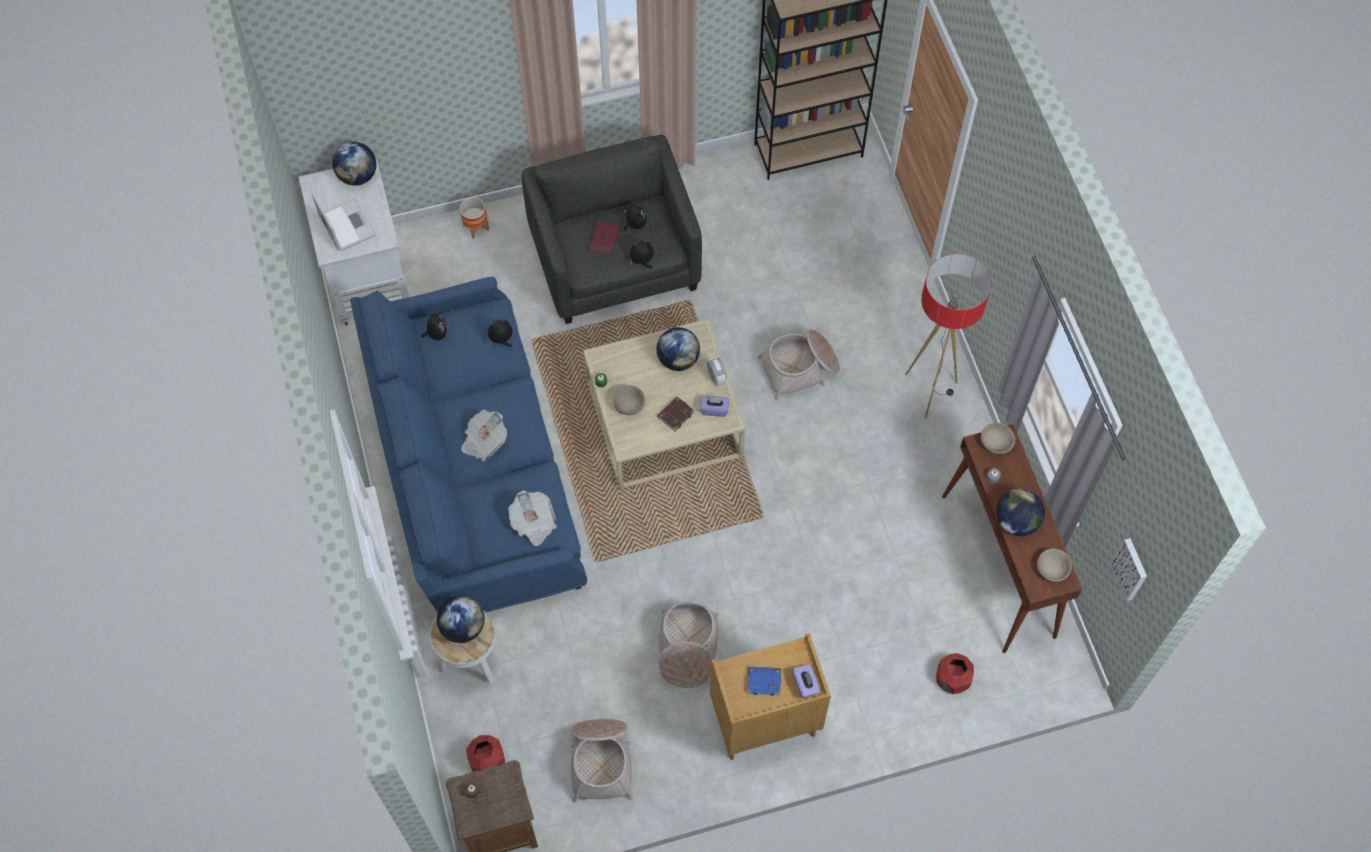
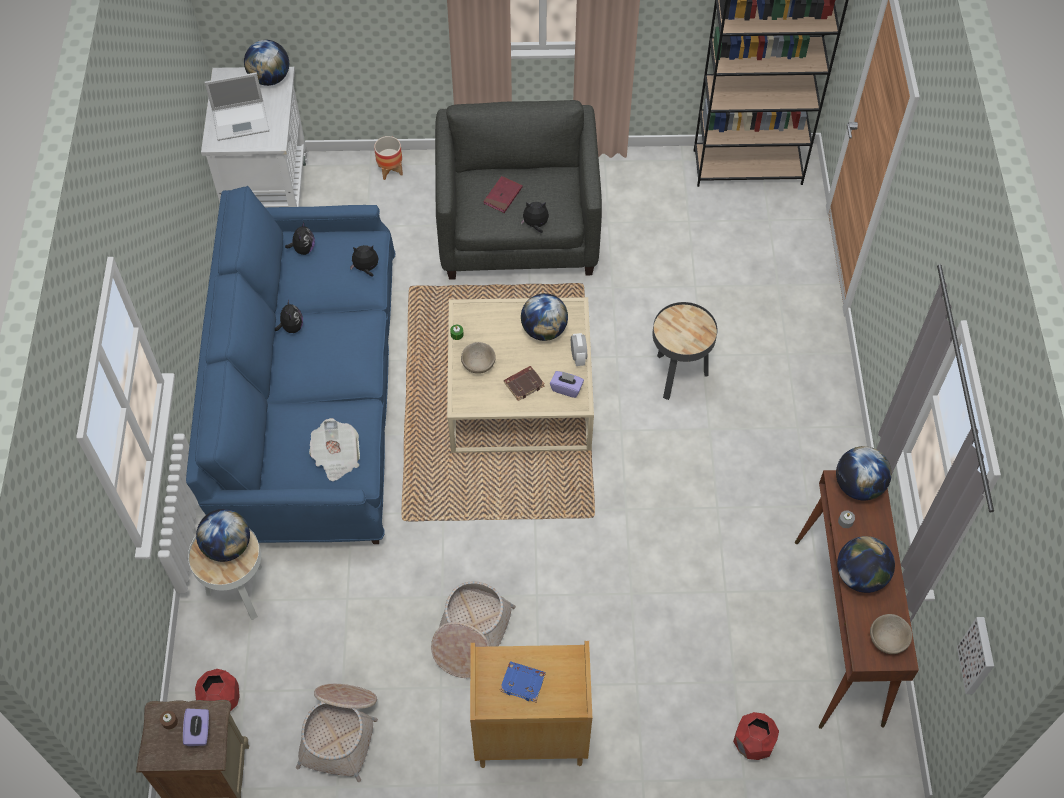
camera: 15 degrees right, 5 degrees down
laptop [311,192,376,251] -> laptop turned 90 degrees clockwise [205,72,269,141]
newspaper [461,410,507,461] -> none
plush toy [624,201,647,231] -> plush toy moved to [275,299,303,333]
basket [758,330,840,400] -> black side table [652,302,718,400]
purple tissue box [792,665,820,699] -> purple tissue box moved to [183,709,209,746]
floor lamp [905,254,992,418] -> none
beige bowl [981,423,1015,454] -> globe [836,446,892,500]

